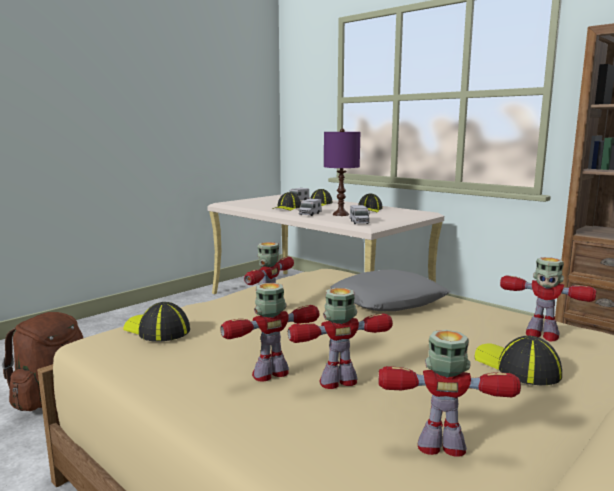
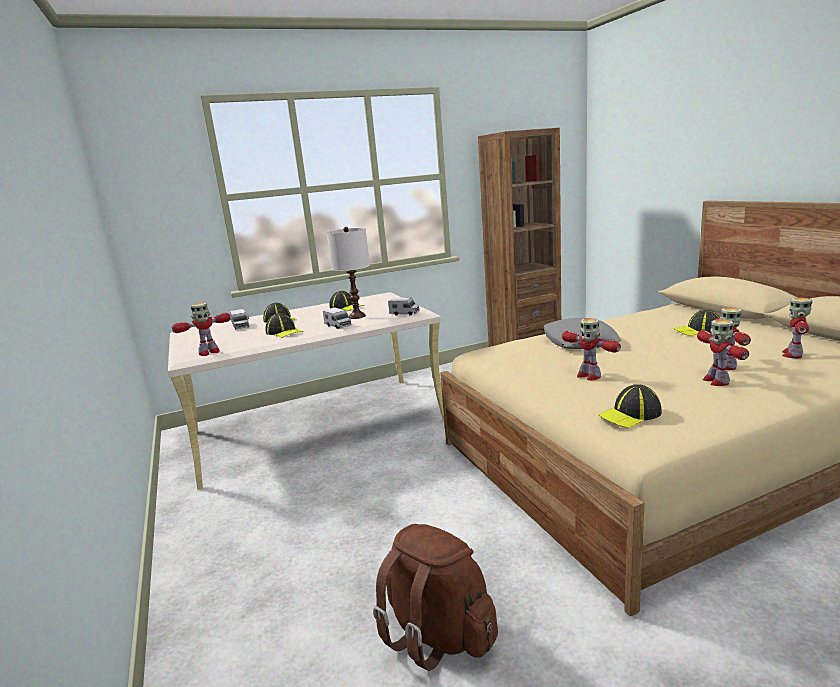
camera: 65 degrees left, 5 degrees up
purple table lamp [324,128,360,216] -> white table lamp [327,227,370,319]
toy robot [500,257,596,342] -> toy robot moved to [172,302,231,356]

